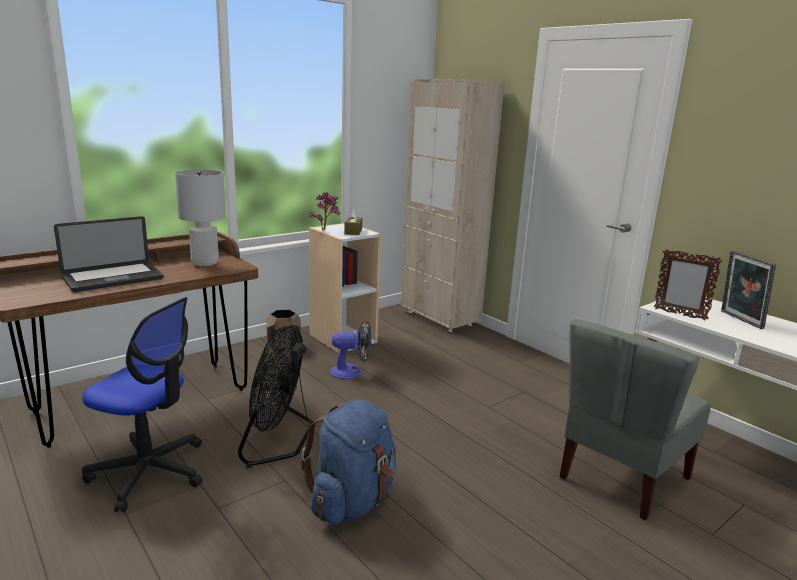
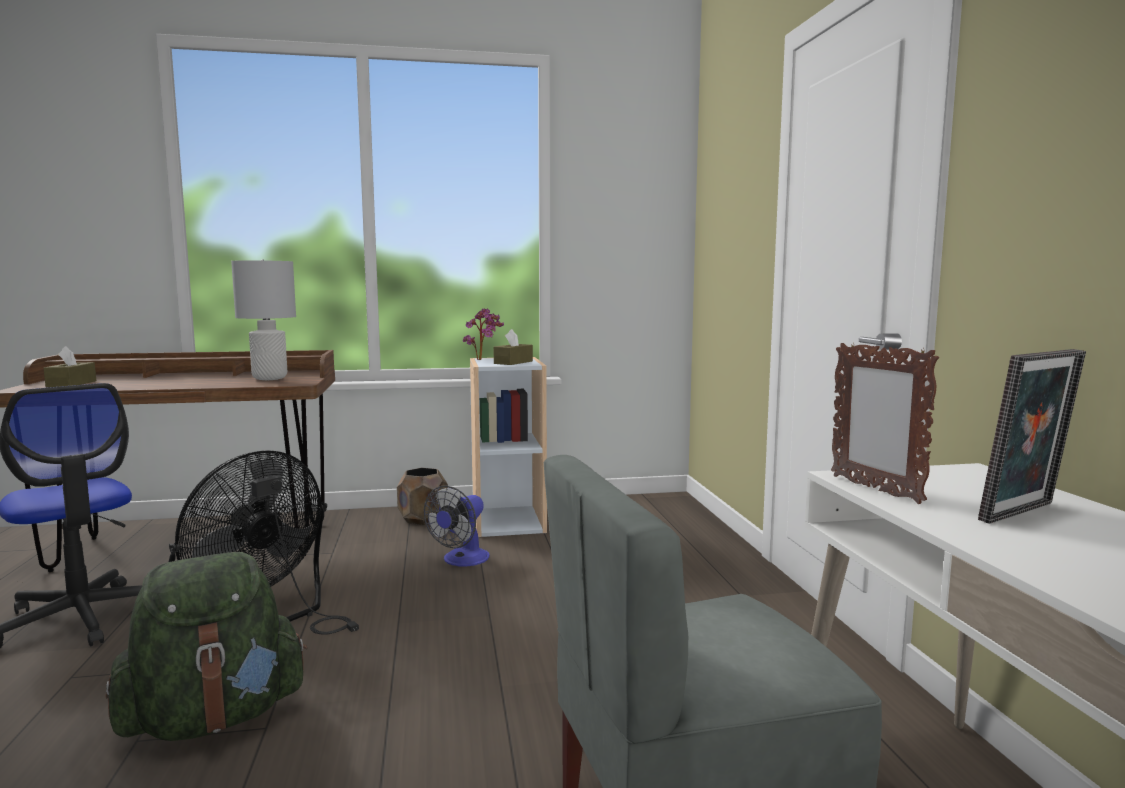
camera: 30 degrees right, 10 degrees down
laptop [54,216,163,292] -> none
blue backpack [301,400,396,524] -> green backpack [105,552,308,741]
fan [330,320,372,379] -> fan turned 90 degrees clockwise [424,486,490,566]
beige cabinet [401,79,504,332] -> none
picture frame [721,250,776,329] -> picture frame turned 135 degrees counterclockwise [978,349,1086,524]
none -> brown tissue box [43,346,96,387]

